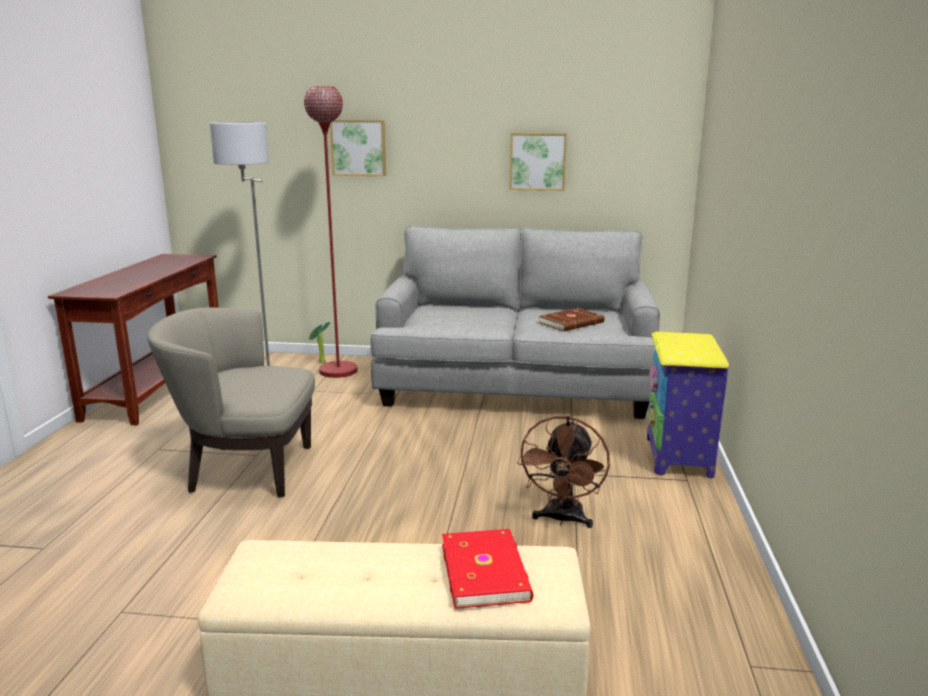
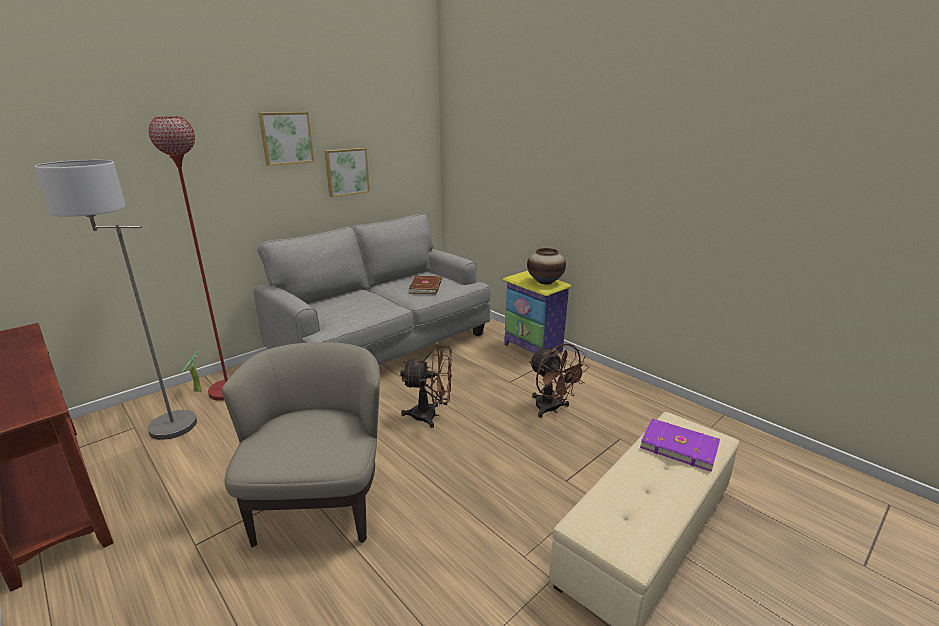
camera: 50 degrees left, 5 degrees up
beige armchair [147,307,315,498] -> beige armchair turned 135 degrees clockwise [222,342,380,547]
picture [330,120,386,176] -> picture moved to [258,112,314,166]
red book [442,529,533,609] -> purple book [640,418,720,472]
none -> brown fan [400,345,452,428]
none -> vase [527,248,566,285]

